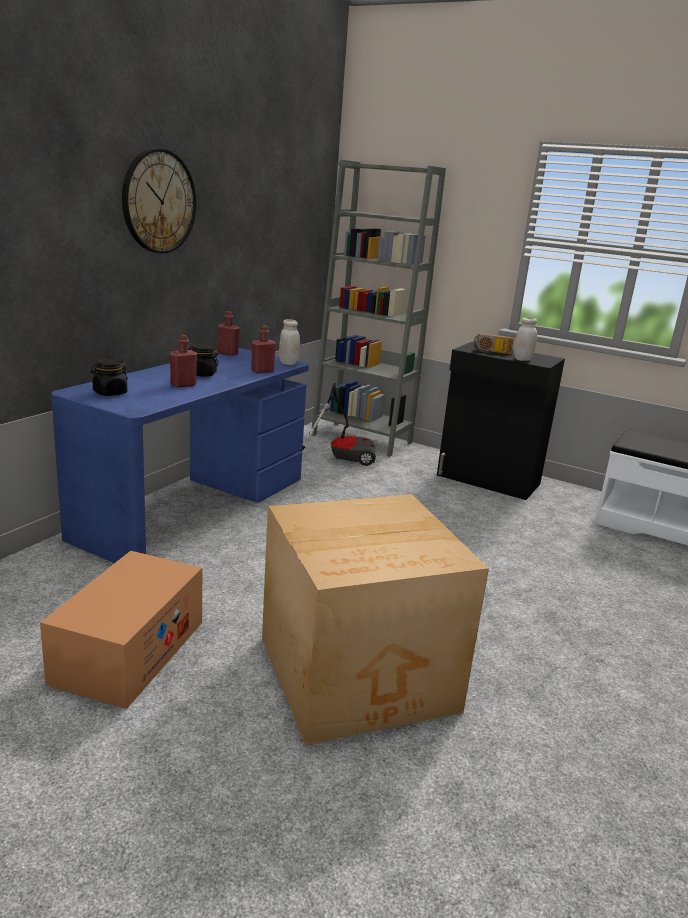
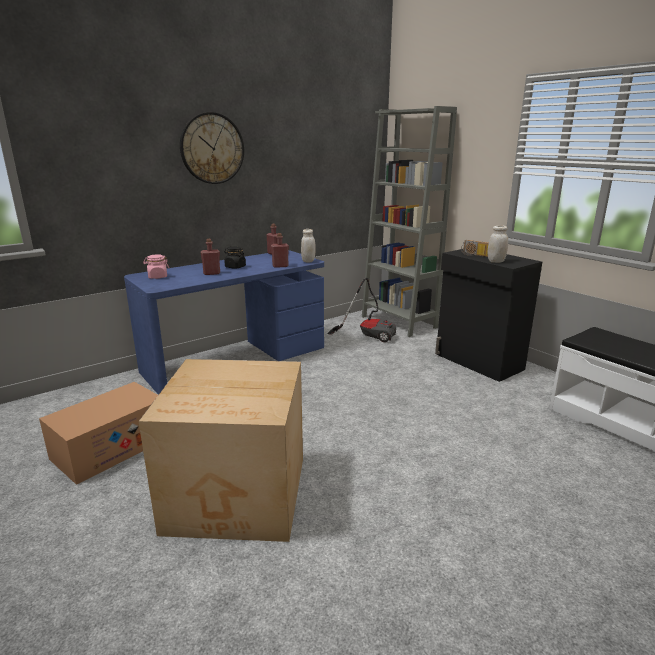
camera: 25 degrees right, 0 degrees up
black jar [90,359,128,396] -> pink jar [143,255,169,279]

